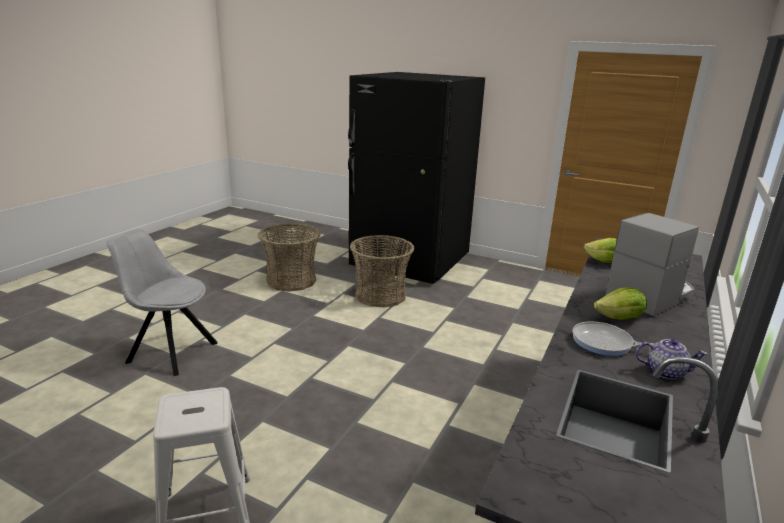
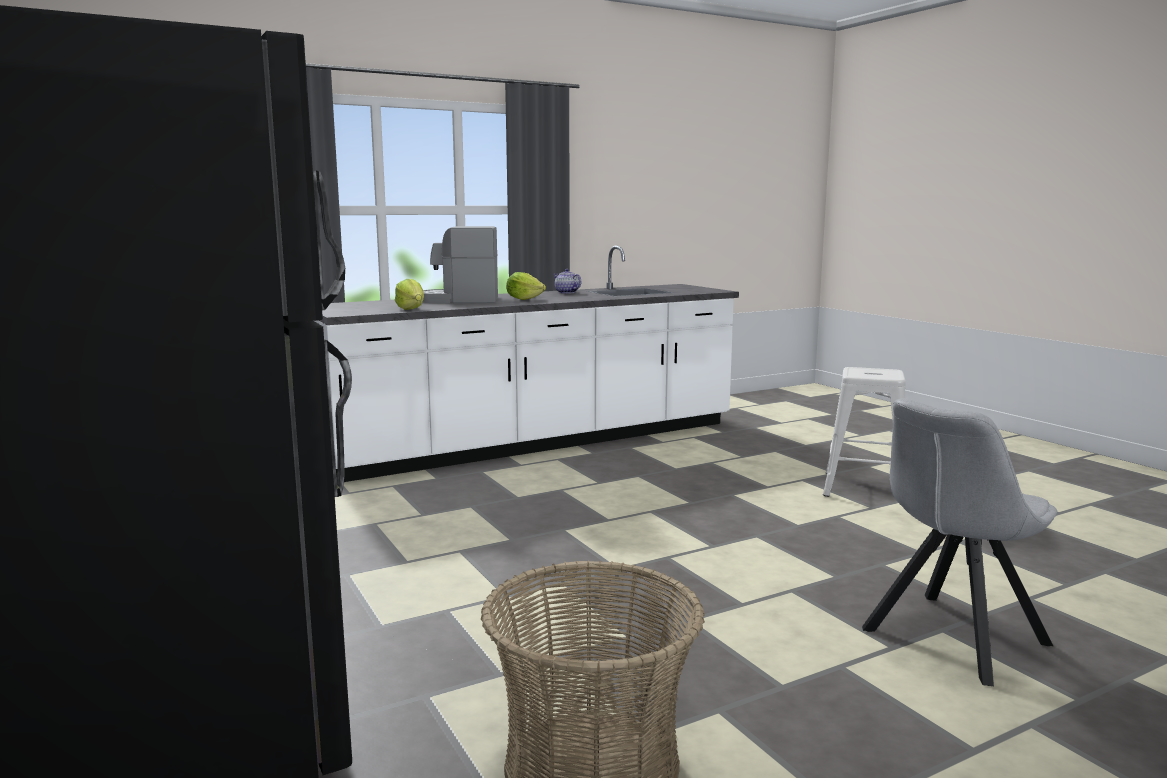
camera: 145 degrees left, 10 degrees down
grey chair [107,229,217,376] -> grey chair turned 90 degrees clockwise [862,398,1057,686]
basket [350,235,414,307] -> none
frying pan [573,321,654,356] -> none

